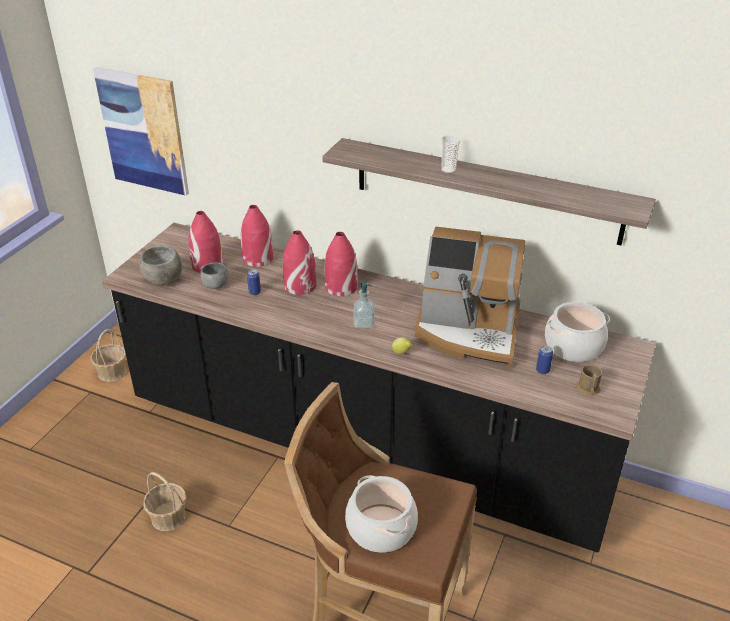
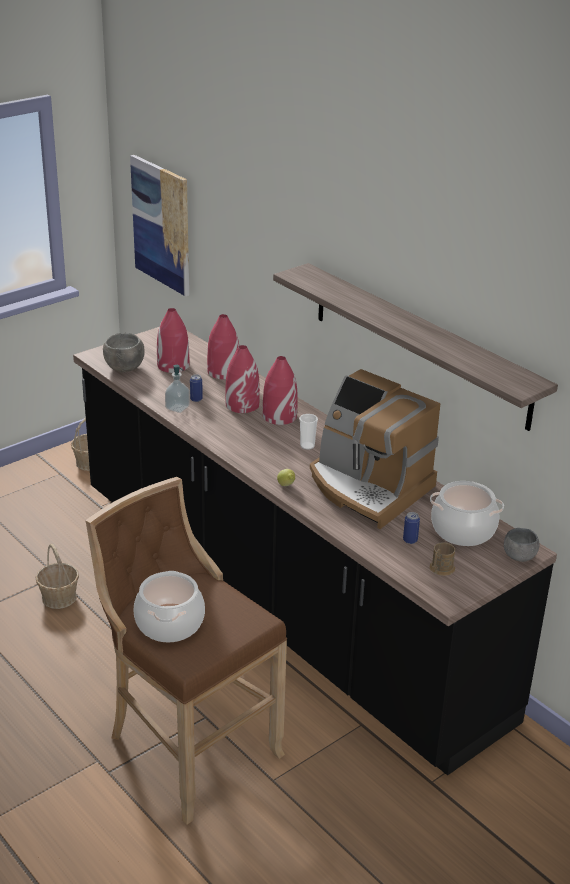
camera: 25 degrees right, 5 degrees down
grey bowl [200,262,229,289] -> grey bowl moved to [504,528,540,562]
soap dispenser [354,282,375,328] -> soap dispenser moved to [165,365,190,413]
cup [441,135,460,173] -> cup moved to [299,414,318,450]

